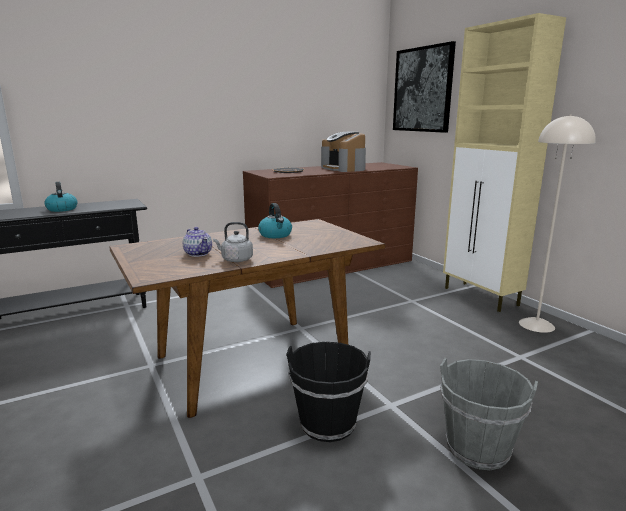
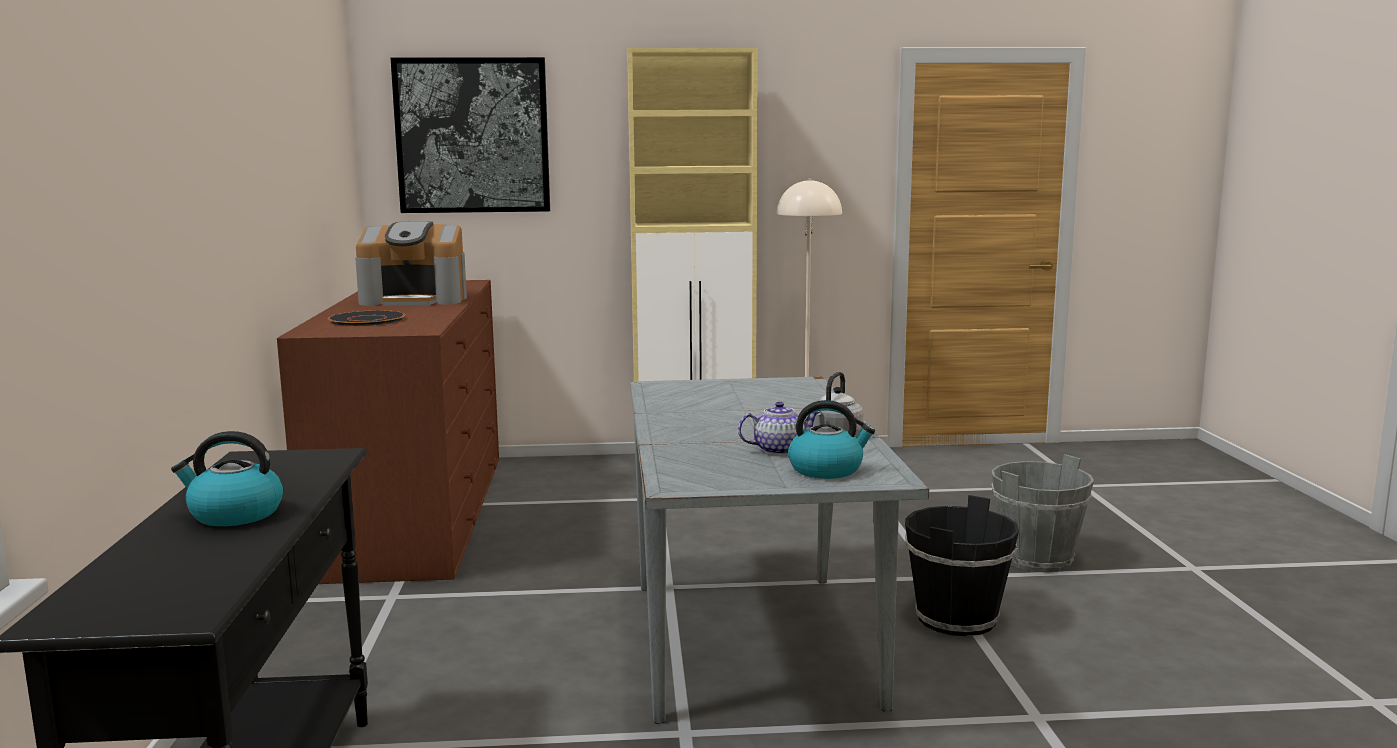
camera: 65 degrees left, 5 degrees down
brown dining table [109,219,385,418] -> grey dining table [630,376,929,724]
kettle [258,203,292,238] -> kettle moved to [788,400,875,479]

